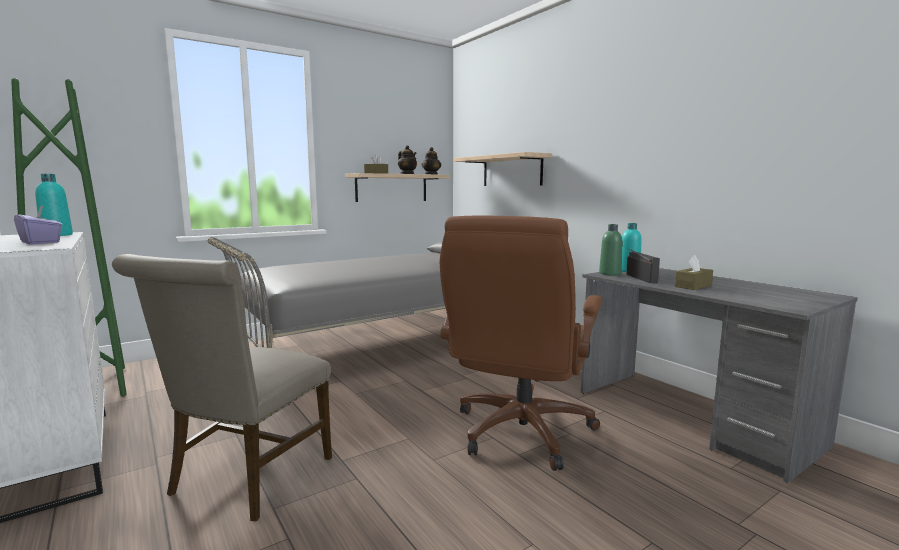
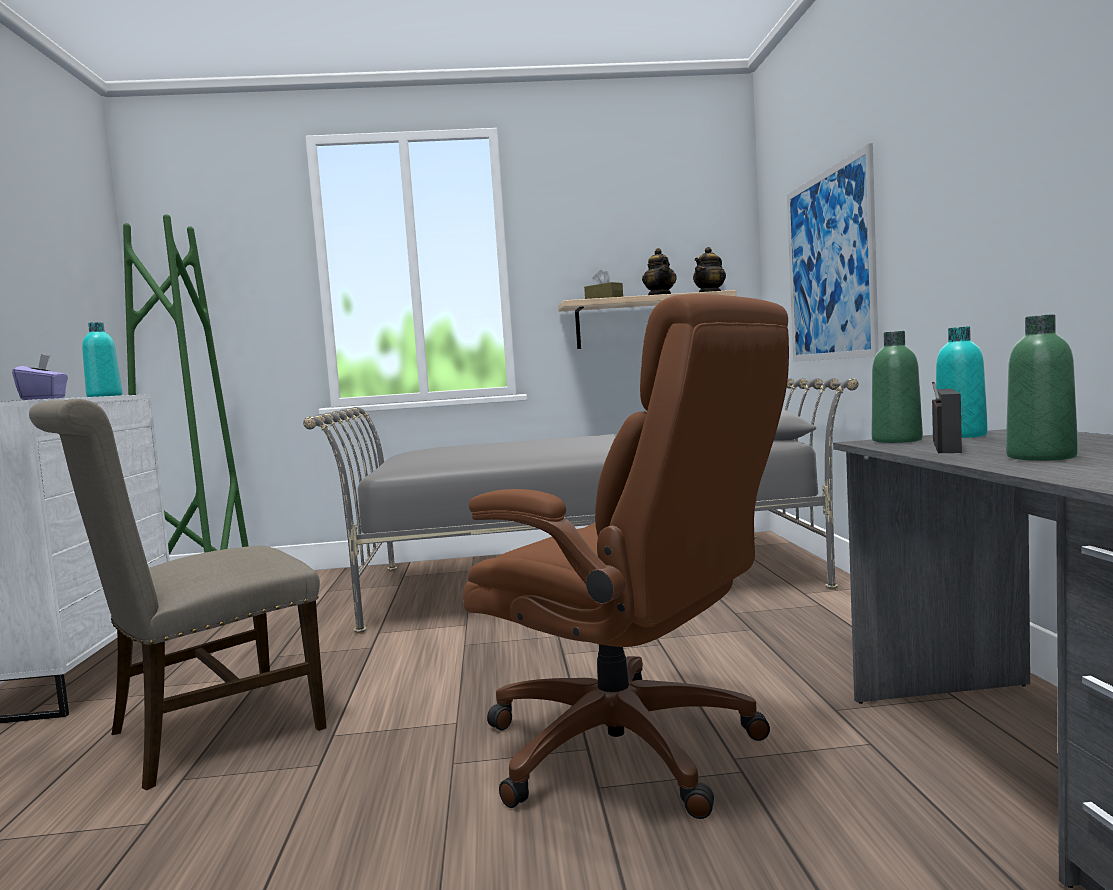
camera: 30 degrees right, 5 degrees down
brown office chair [440,216,602,471] -> brown office chair turned 105 degrees counterclockwise [463,294,789,819]
shelf [454,152,552,186] -> picture [787,143,879,362]
brown tissue box [675,255,713,290] -> green bottle [1006,314,1078,461]

